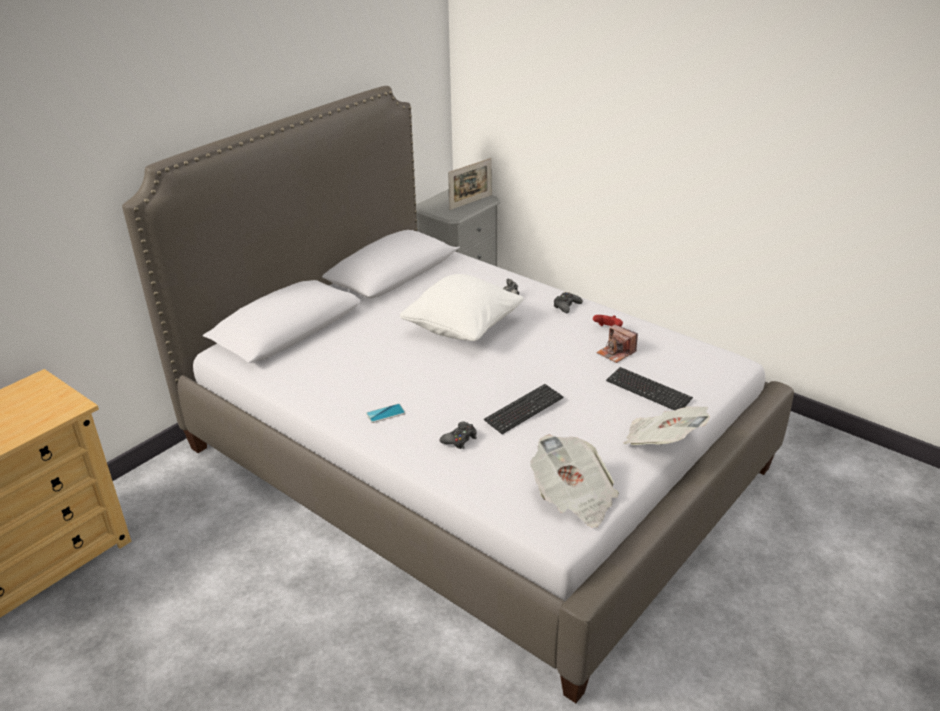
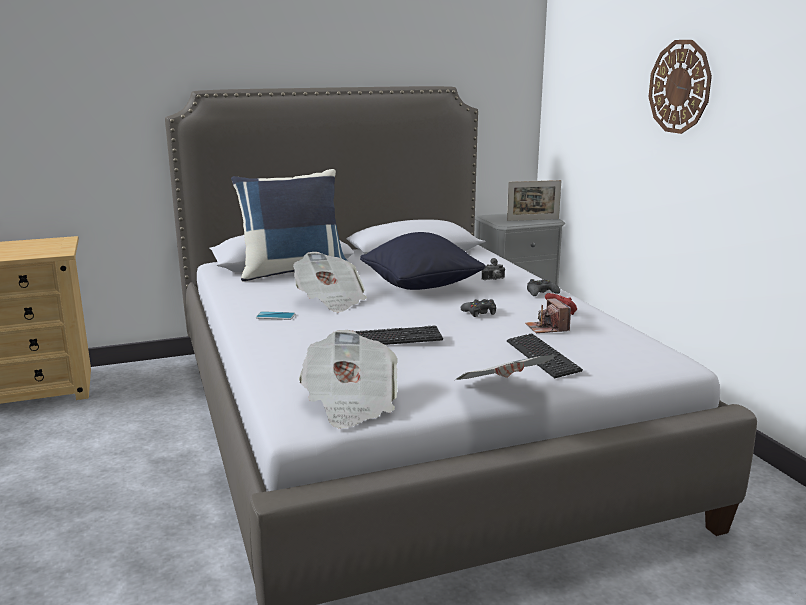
camera: 30 degrees right, 15 degrees down
white pillow [400,274,523,341] -> black pillow [360,232,485,290]
black game controller [440,421,477,449] -> black game controller moved to [461,299,496,317]
none -> blue pillow [231,169,347,282]
none -> newspaper [293,252,367,312]
none -> wall clock [648,40,712,134]

